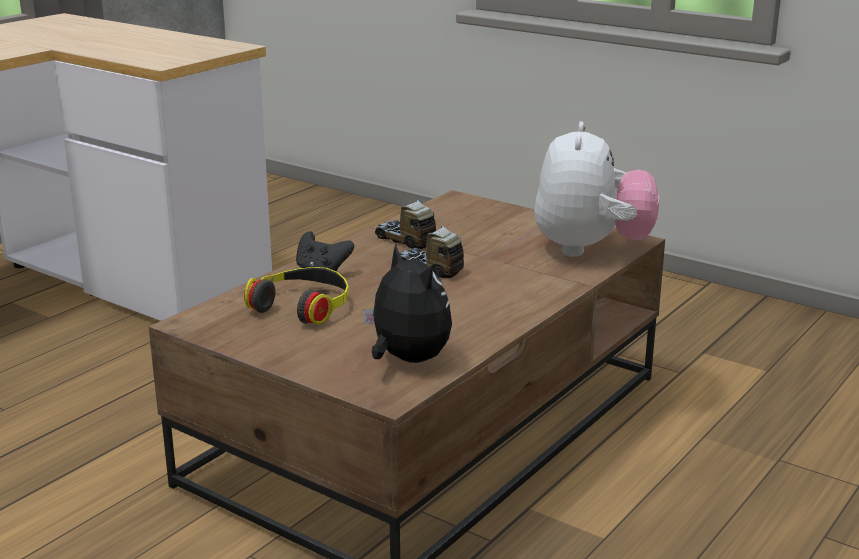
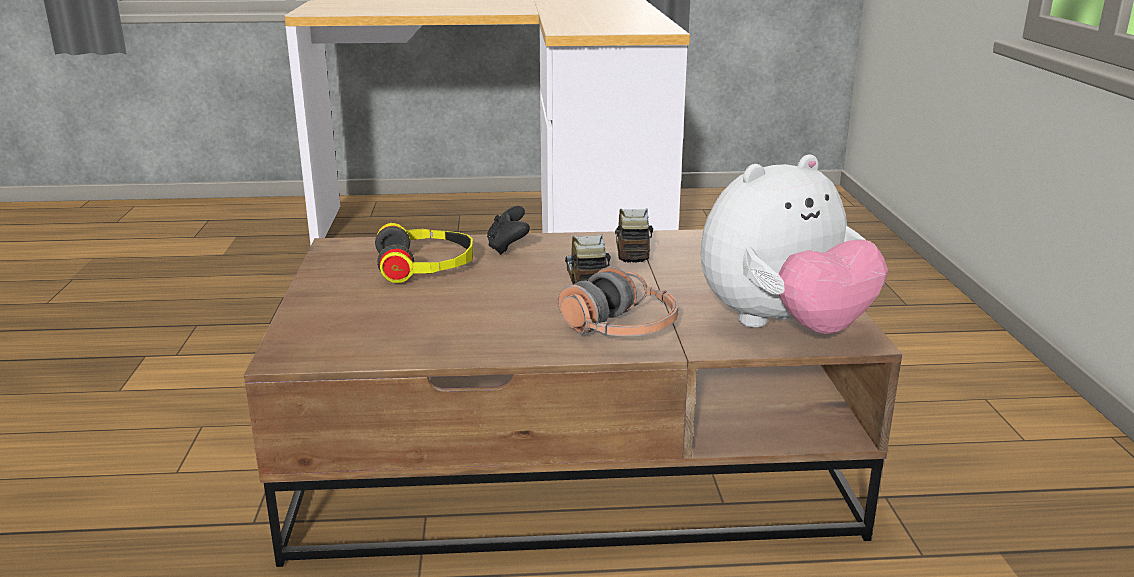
camera: 50 degrees right, 0 degrees up
plush toy [362,244,452,363] -> none
none -> headphones [558,267,678,336]

